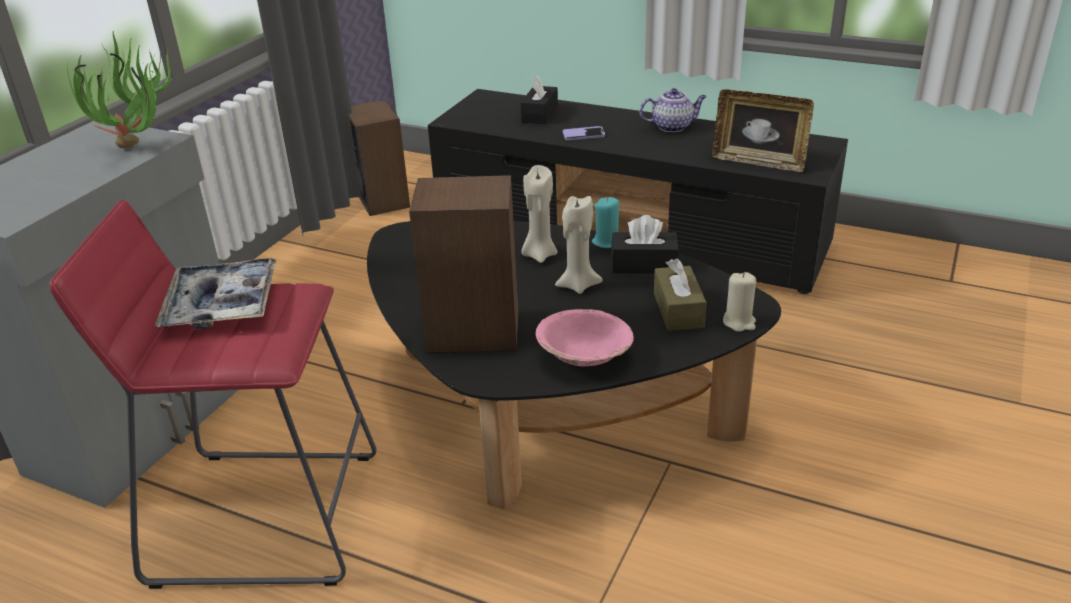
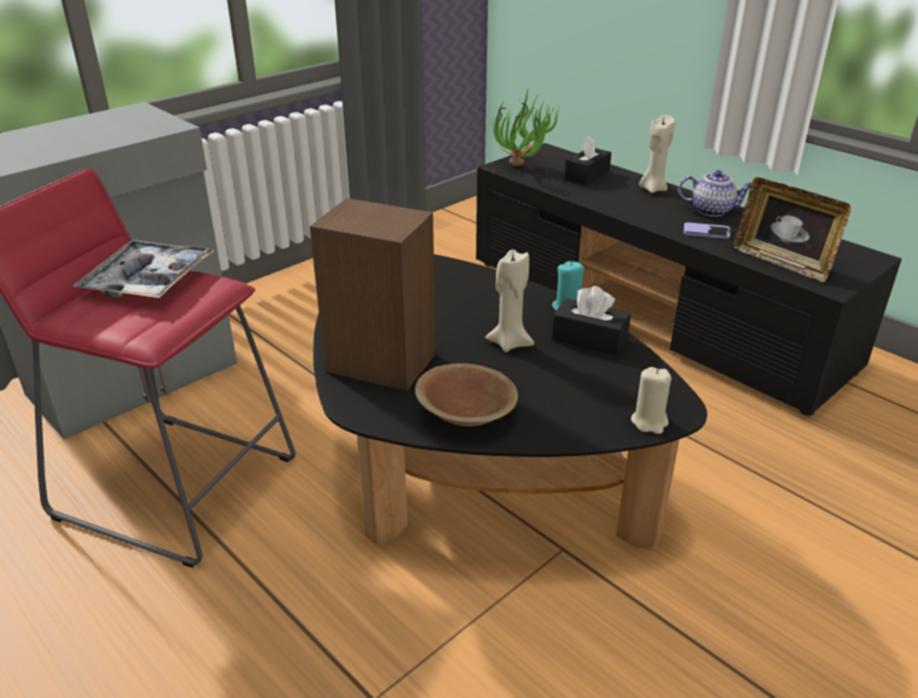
camera: 20 degrees right, 0 degrees up
potted plant [67,32,171,148] -> potted plant moved to [493,88,559,166]
speaker [348,100,410,216] -> none
beige candle [521,165,557,263] -> beige candle moved to [639,115,675,193]
pink bowl [536,309,634,366] -> brown bowl [415,363,518,426]
phone [563,126,605,141] -> phone moved to [684,222,730,239]
brown tissue box [654,259,706,331] -> none

